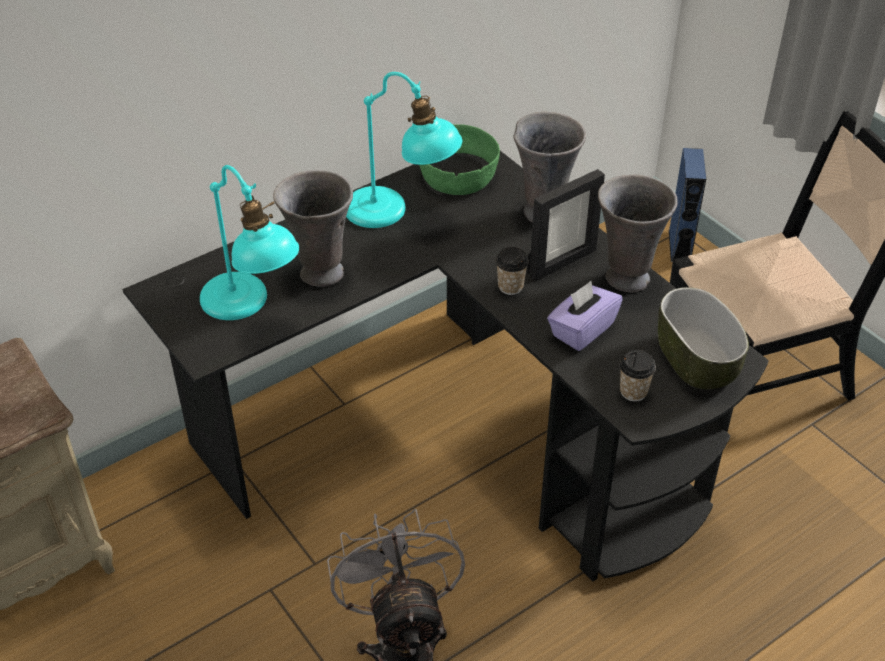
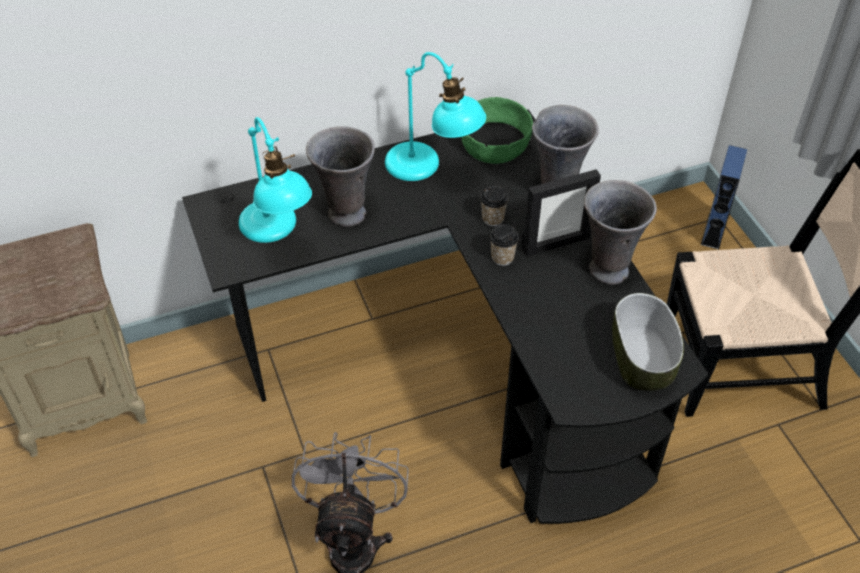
camera: 15 degrees right, 5 degrees up
purple tissue box [547,281,623,351] -> none
cup [620,350,656,401] -> cup moved to [480,185,509,226]

